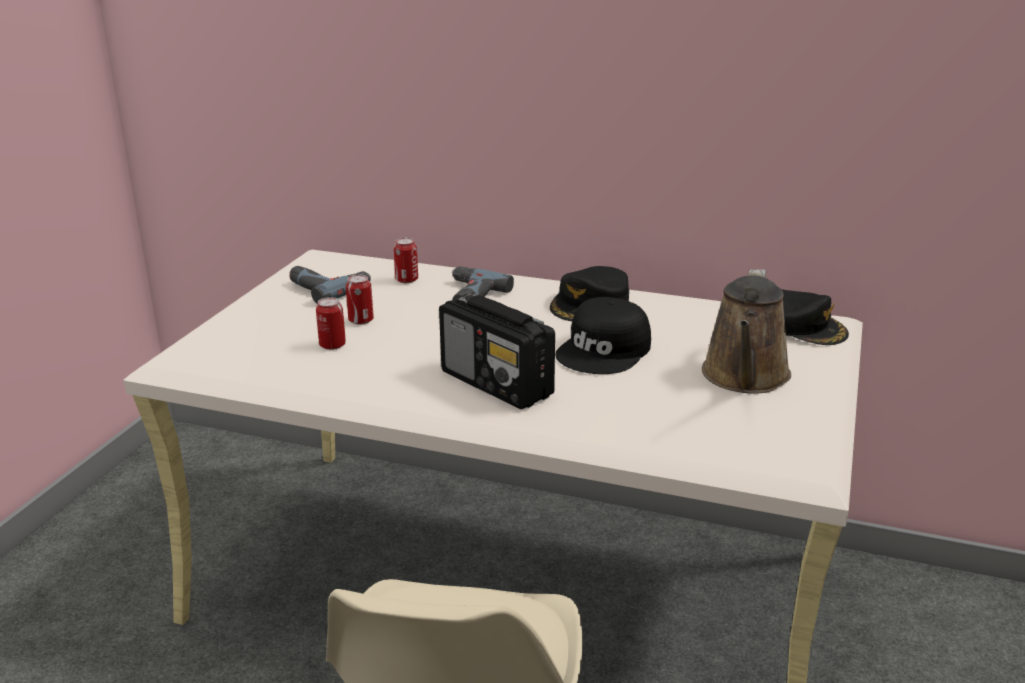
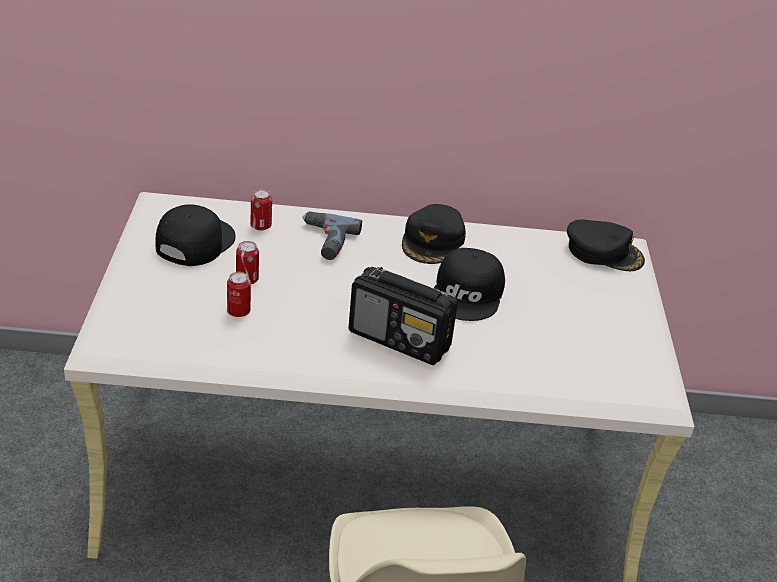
camera: 20 degrees left, 10 degrees up
power drill [289,266,371,304] -> black cap [155,204,236,266]
brown watering can [702,269,791,394] -> none

